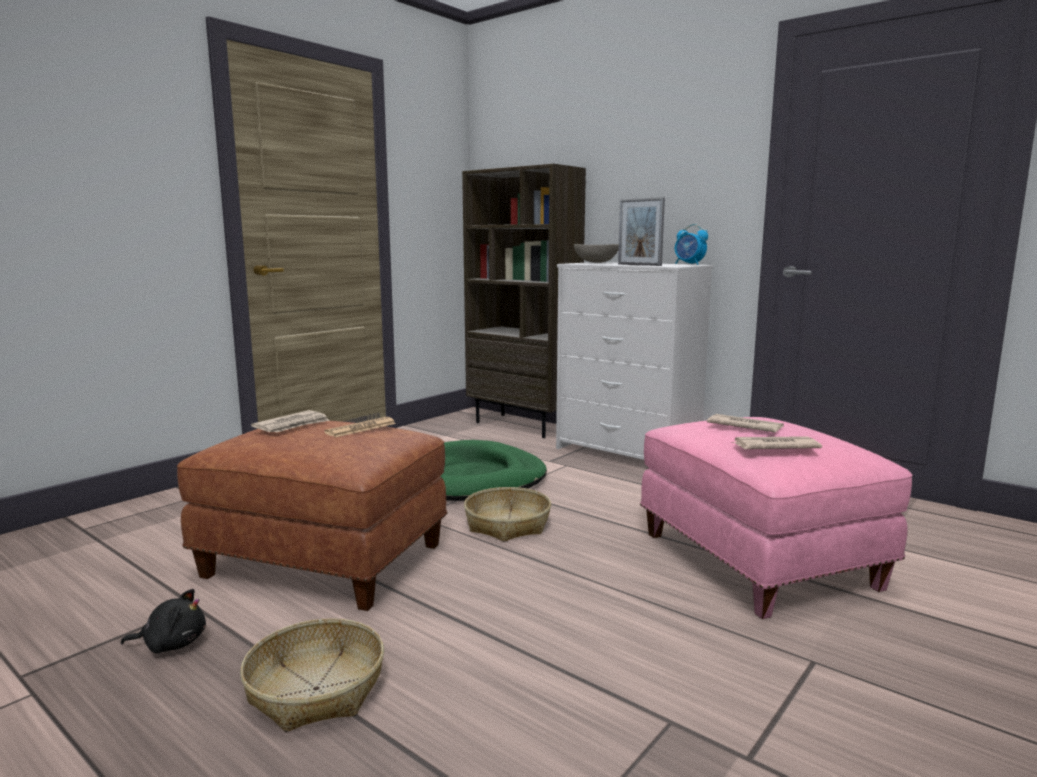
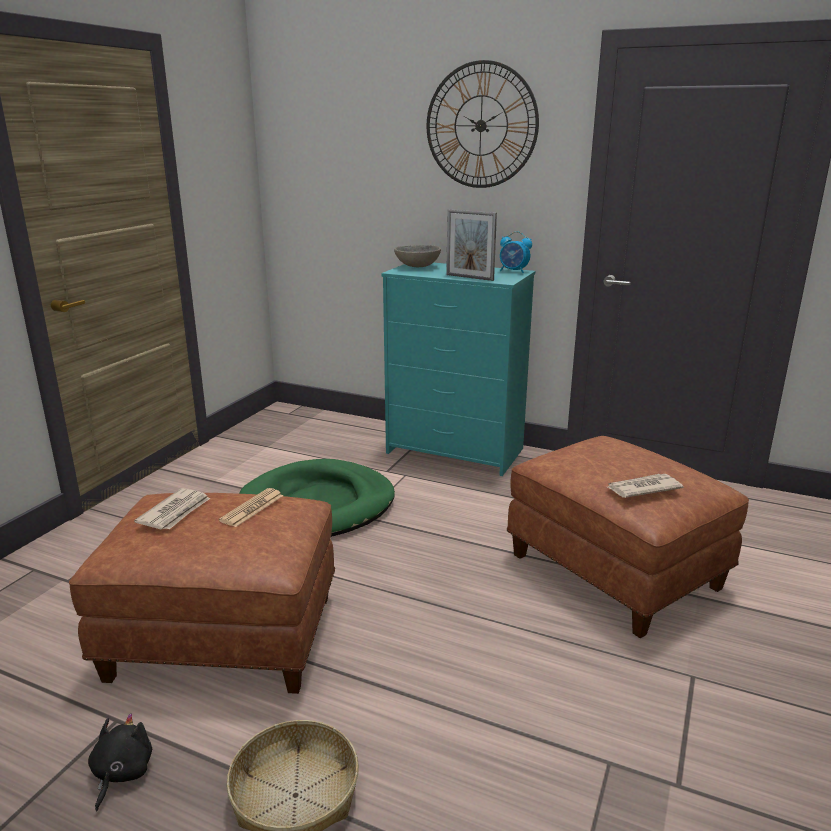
camera: 15 degrees left, 10 degrees up
black plush toy [121,589,206,653] -> black plush toy turned 60 degrees counterclockwise [88,713,152,811]
brown bookcase [462,164,586,438] -> none
basket [464,487,551,542] -> none
white dresser [556,262,713,460] -> turquoise dresser [381,263,535,476]
pink ottoman [640,417,913,619] -> brown ottoman [507,436,749,638]
newspaper [707,414,784,433] -> none
none -> wall clock [427,60,539,188]

